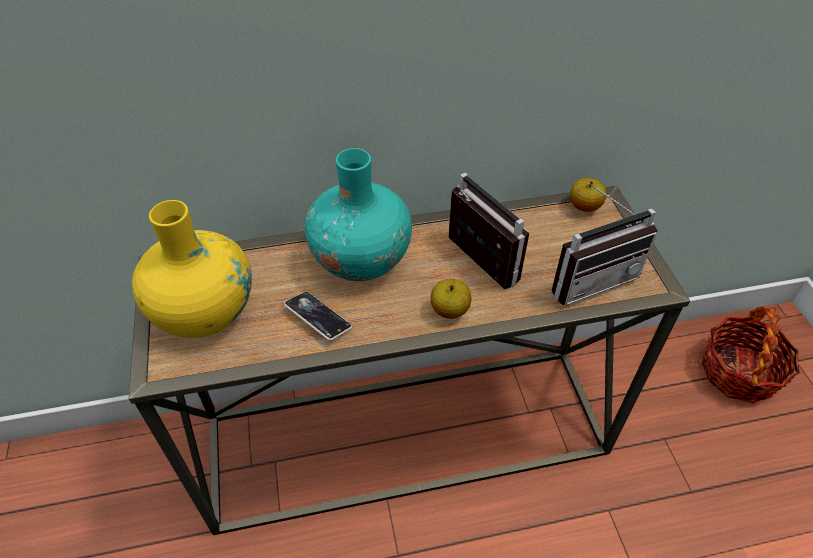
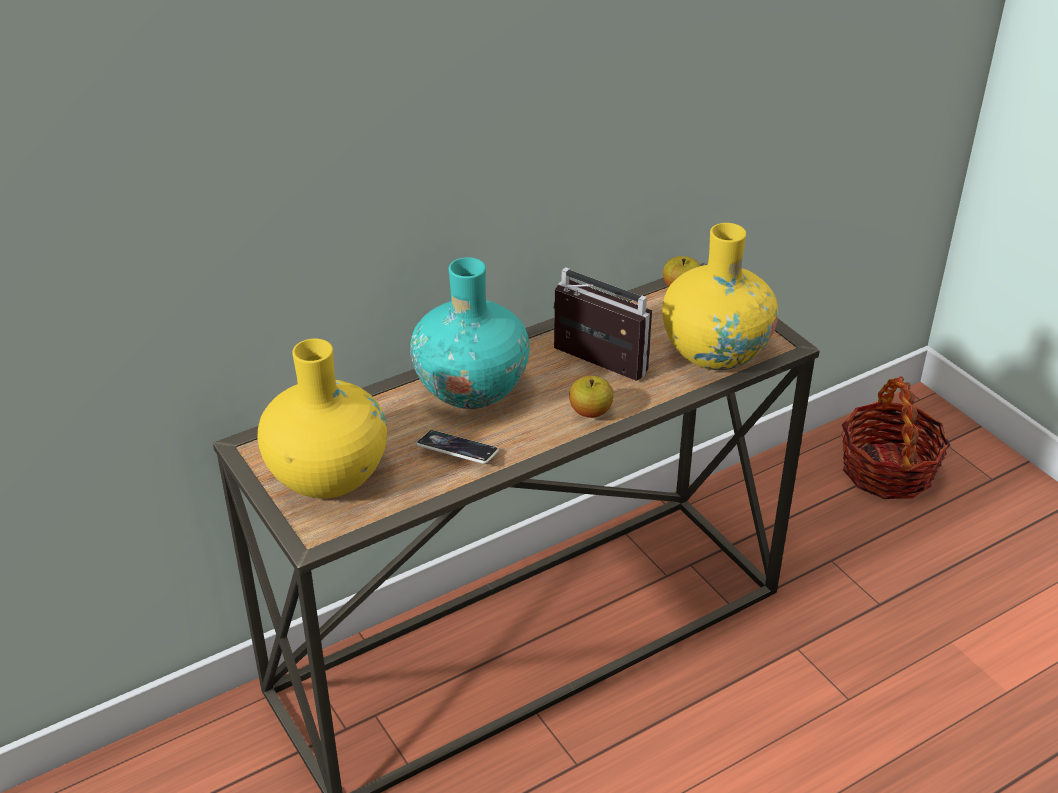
camera: 20 degrees left, 10 degrees down
radio [552,182,658,305] -> yellow vase [662,223,778,370]

